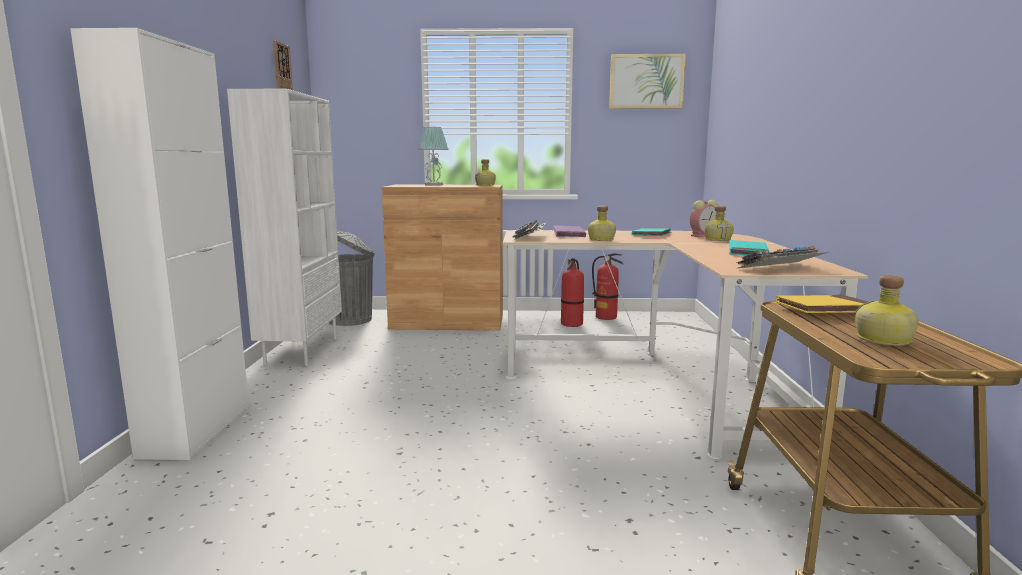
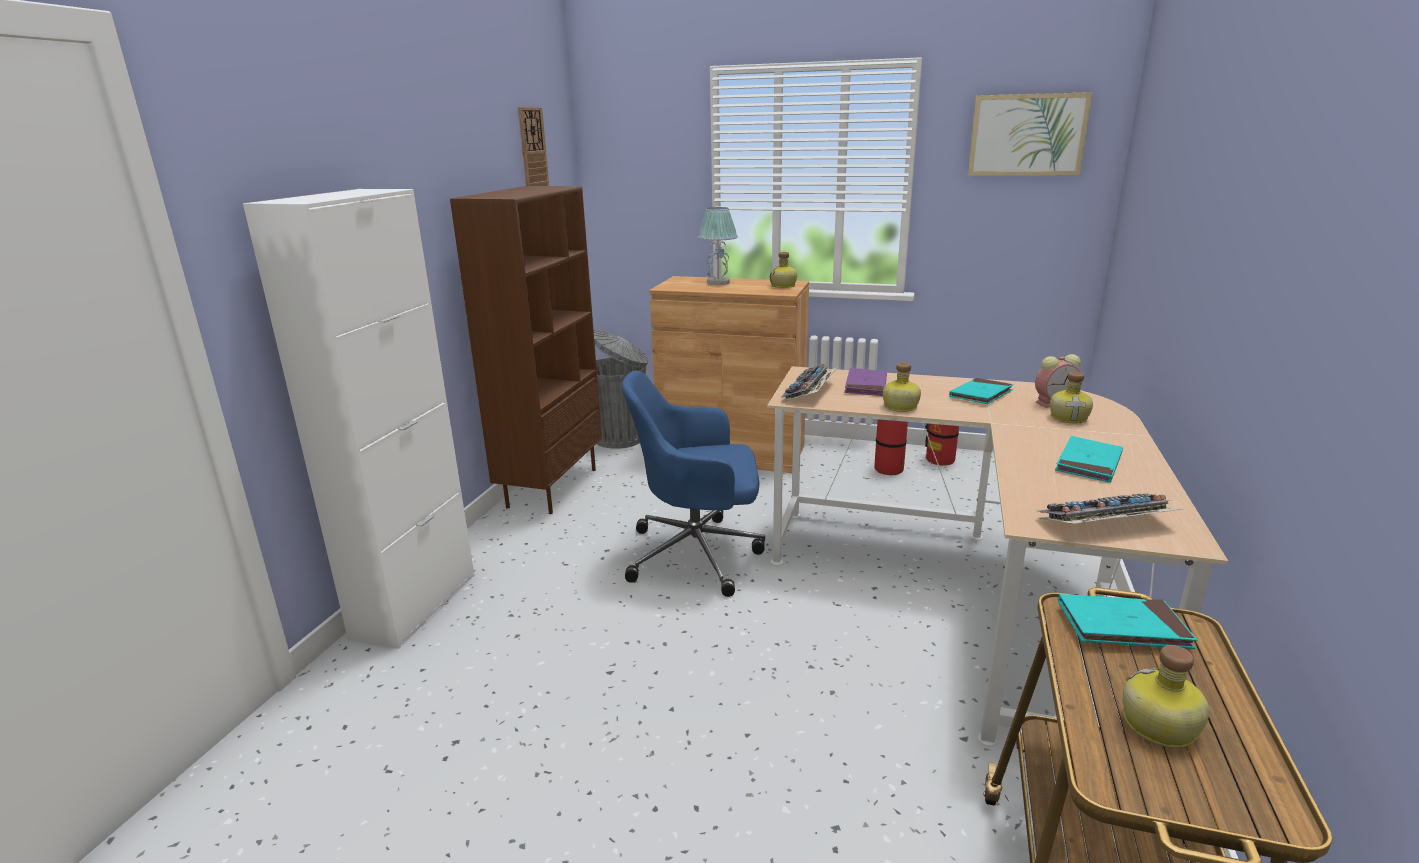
camera: 15 degrees right, 10 degrees up
white bookcase [227,89,342,366] -> brown bookcase [450,186,602,514]
yellow book [776,294,868,313] -> turquoise book [1058,594,1197,649]
none -> blue office chair [621,370,765,597]

